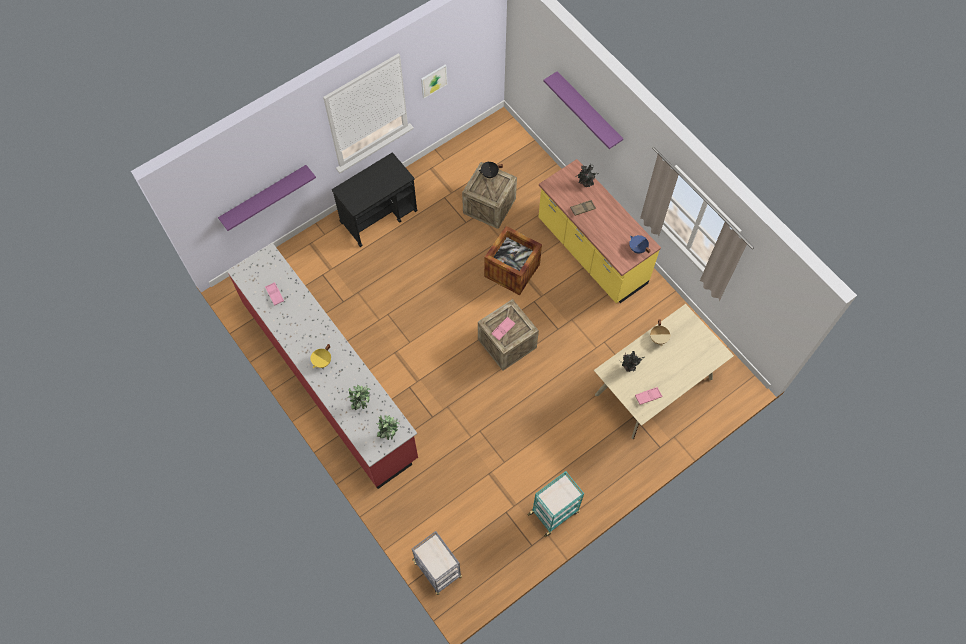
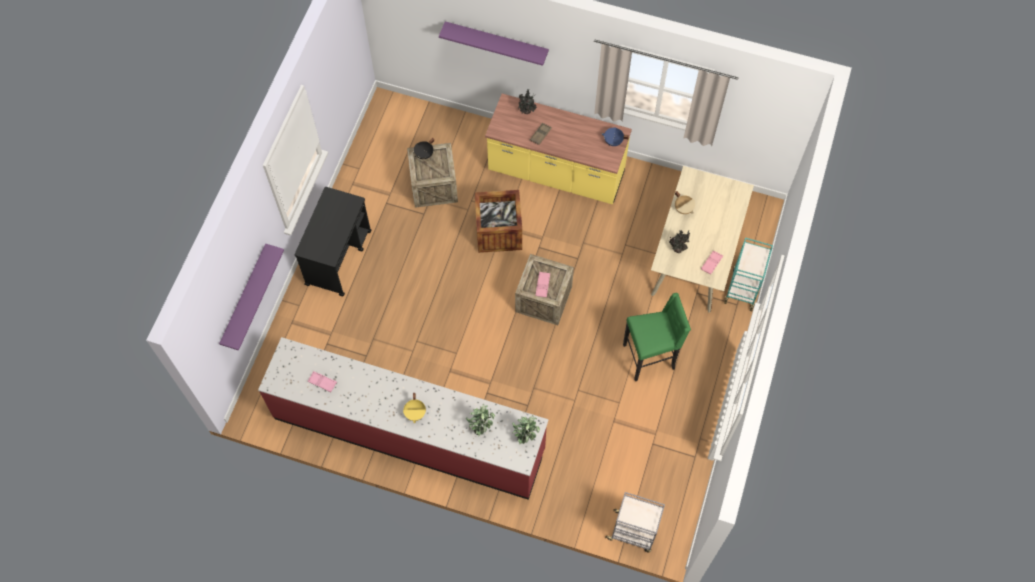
camera: 35 degrees left, 0 degrees up
picture [421,64,448,98] -> none
turquoise cart [527,471,584,537] -> turquoise cart moved to [724,238,773,311]
none -> green stool [623,293,691,381]

